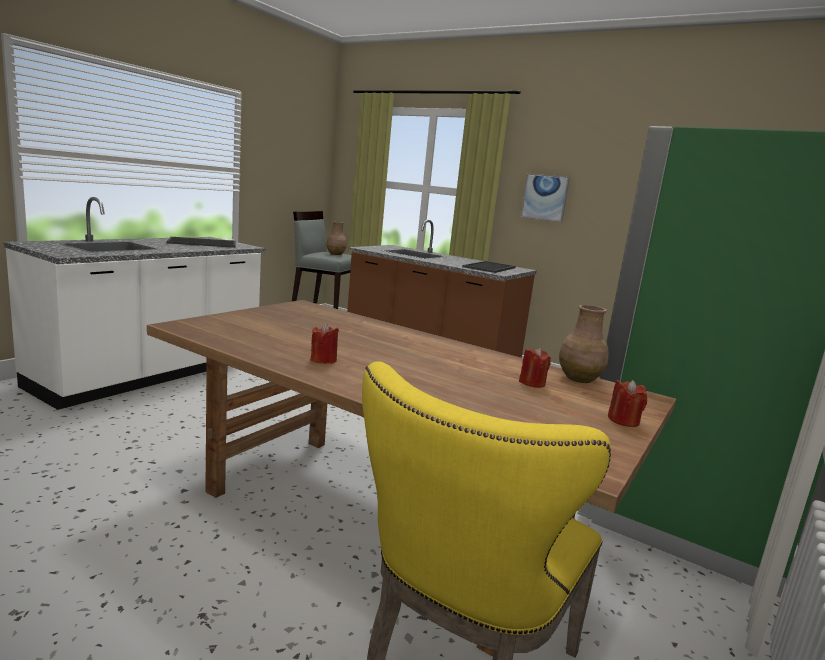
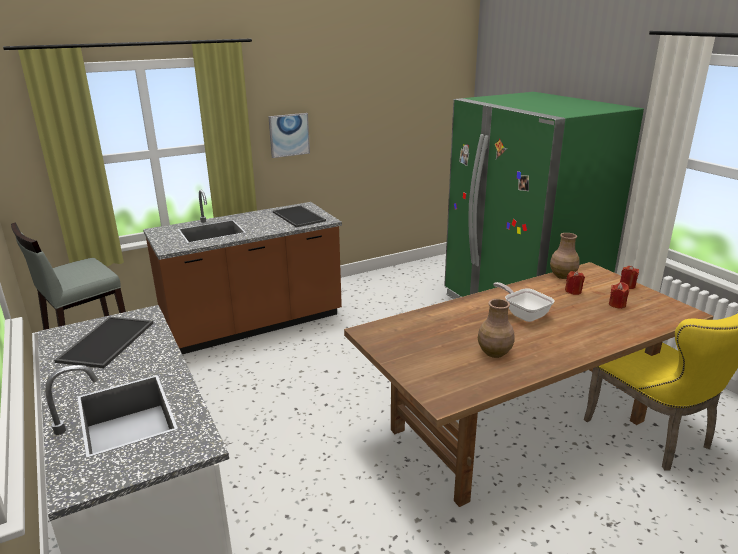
camera: 60 degrees left, 10 degrees up
red candle [311,323,339,364] -> red candle moved to [609,282,629,309]
brown vase [326,222,347,255] -> brown vase moved to [478,299,514,358]
none -> frying pan [493,282,555,322]

